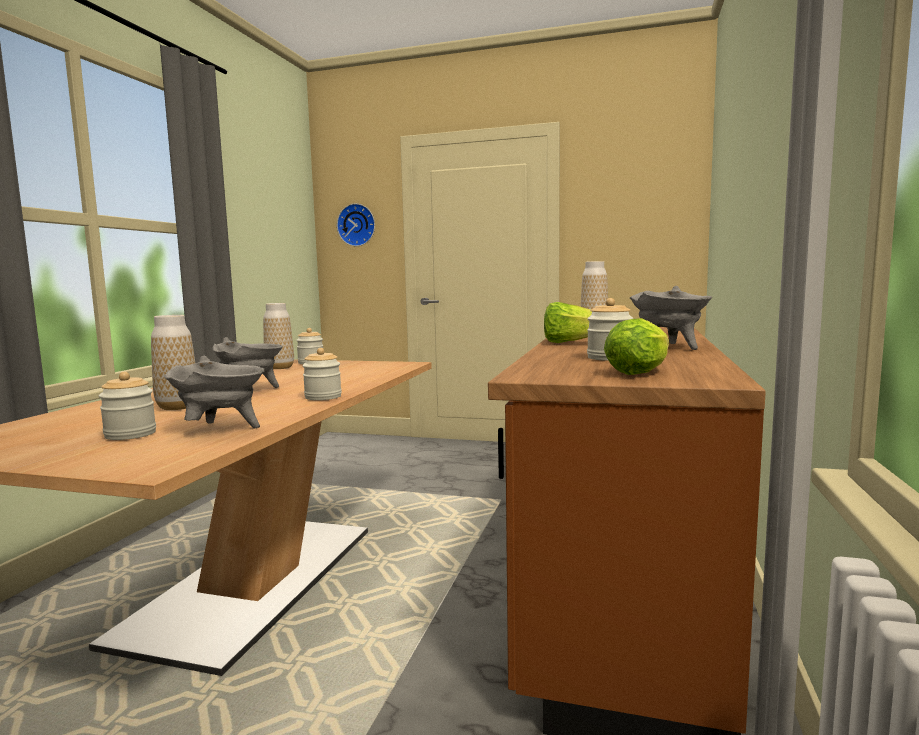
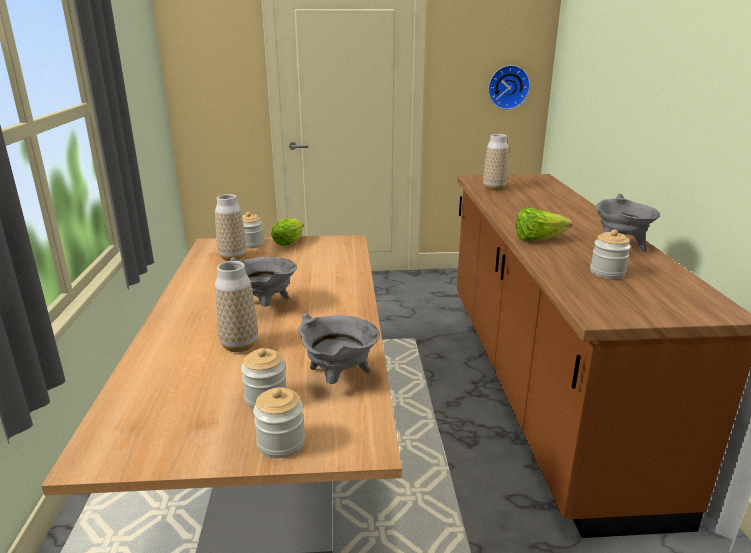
camera: 20 degrees left, 15 degrees up
jar [302,348,342,400] -> jar moved to [253,387,305,458]
wall clock [337,203,375,246] -> wall clock moved to [488,65,530,110]
lettuce [604,318,669,375] -> lettuce moved to [271,218,304,246]

